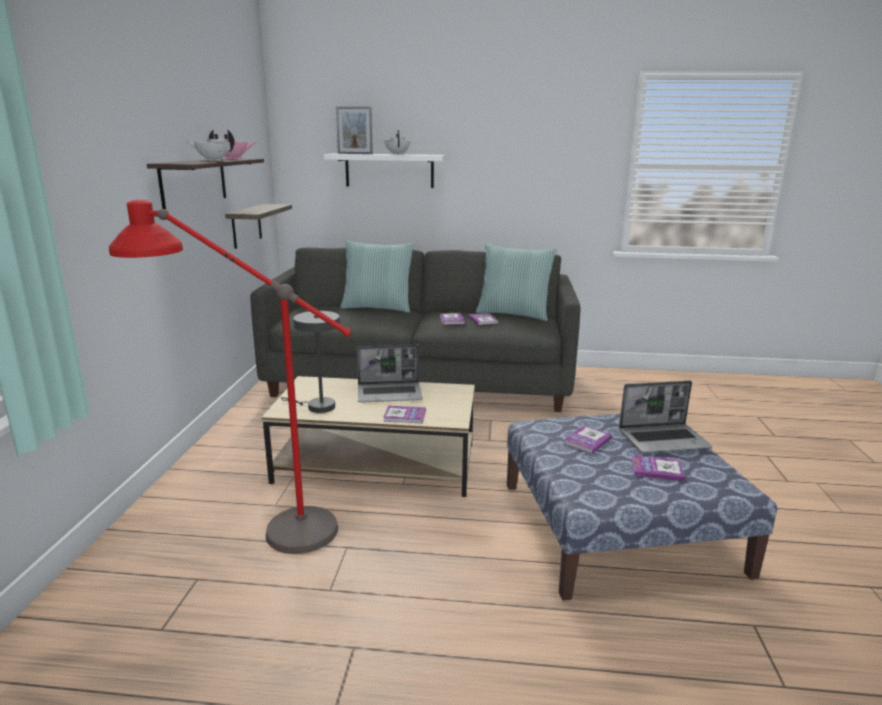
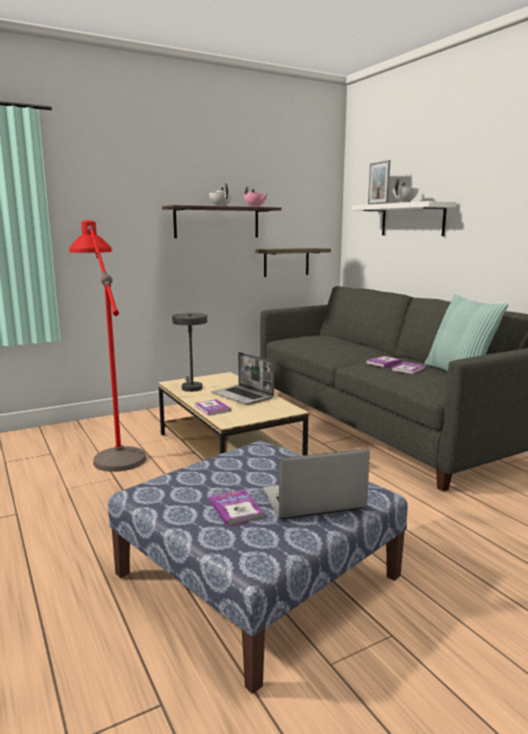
camera: 55 degrees right, 5 degrees down
pillow [340,241,415,313] -> none
book [563,425,612,454] -> none
laptop [619,381,712,453] -> laptop turned 120 degrees clockwise [263,449,370,519]

